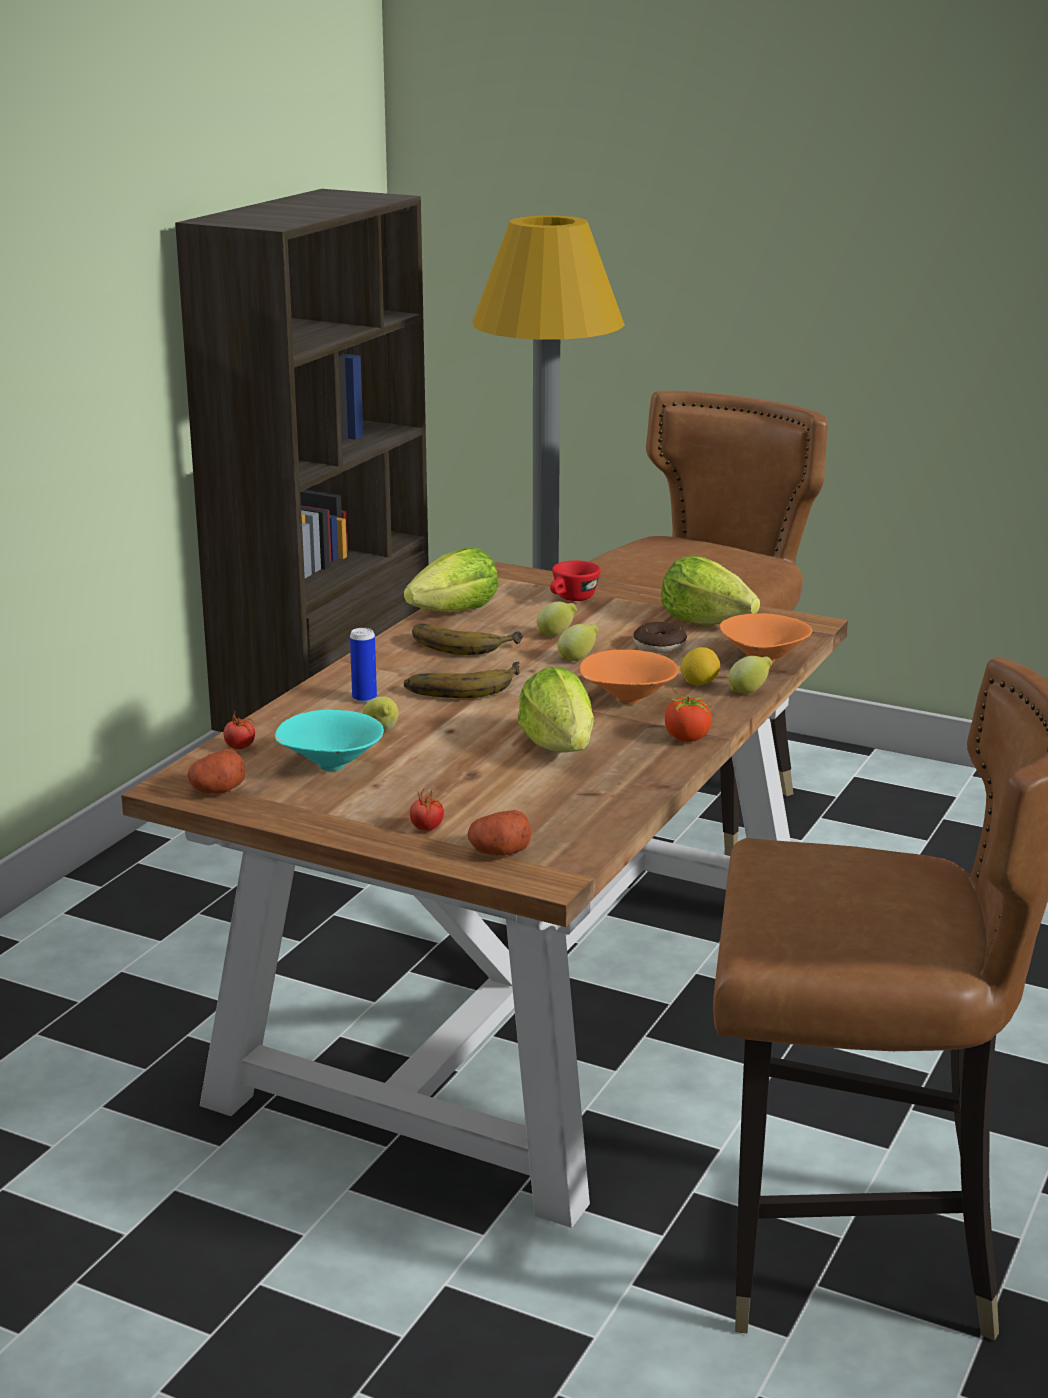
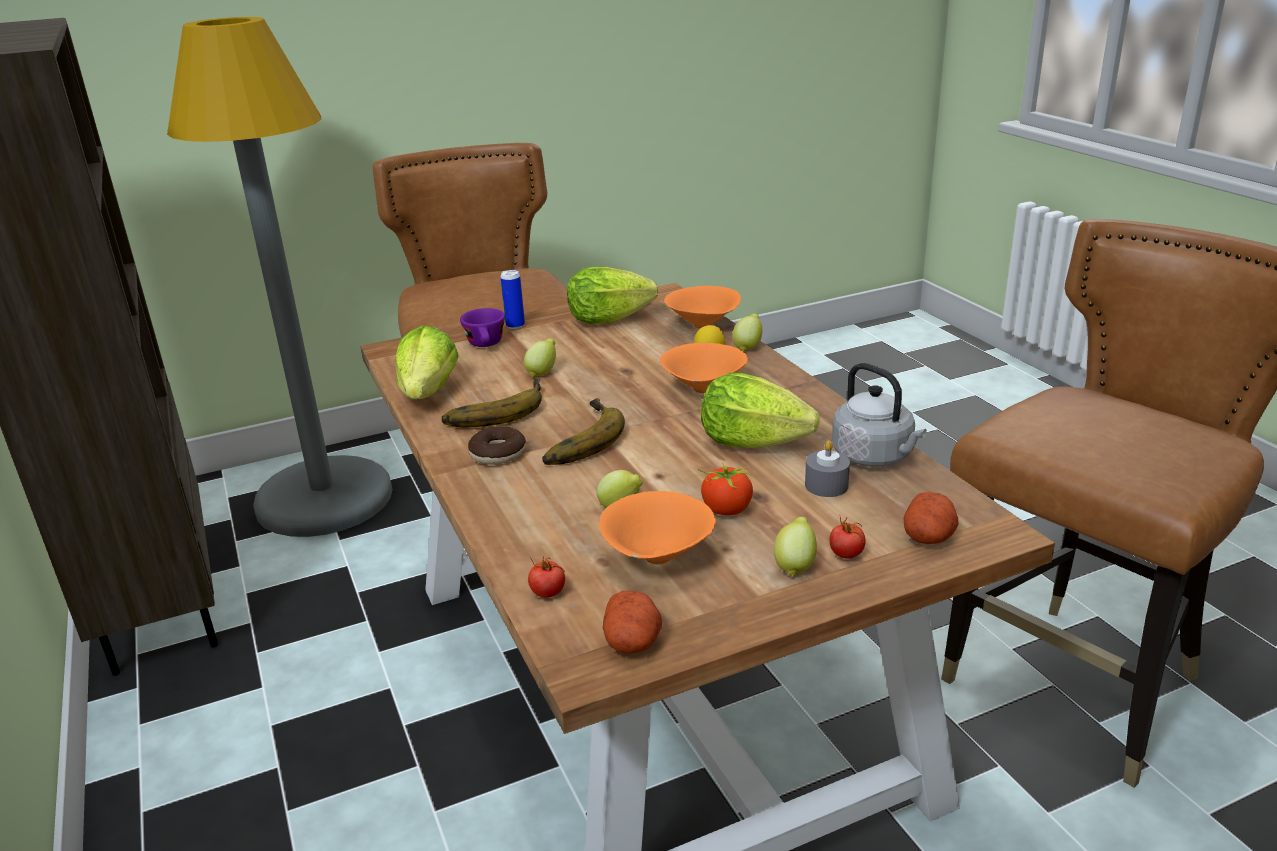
camera: 50 degrees left, 5 degrees up
turquoise bowl [275,710,384,771] -> orange bowl [599,491,716,565]
can [350,628,377,703] -> can moved to [501,270,525,329]
red cup [550,561,601,601] -> purple cup [460,308,505,347]
lemon [557,624,599,661] -> lemon moved to [774,517,817,577]
donut [633,622,687,653] -> donut moved to [468,426,526,465]
tomato [663,688,713,742] -> tomato moved to [698,463,754,515]
none -> grey candle [805,440,850,497]
none -> grey kettle [832,363,927,467]

